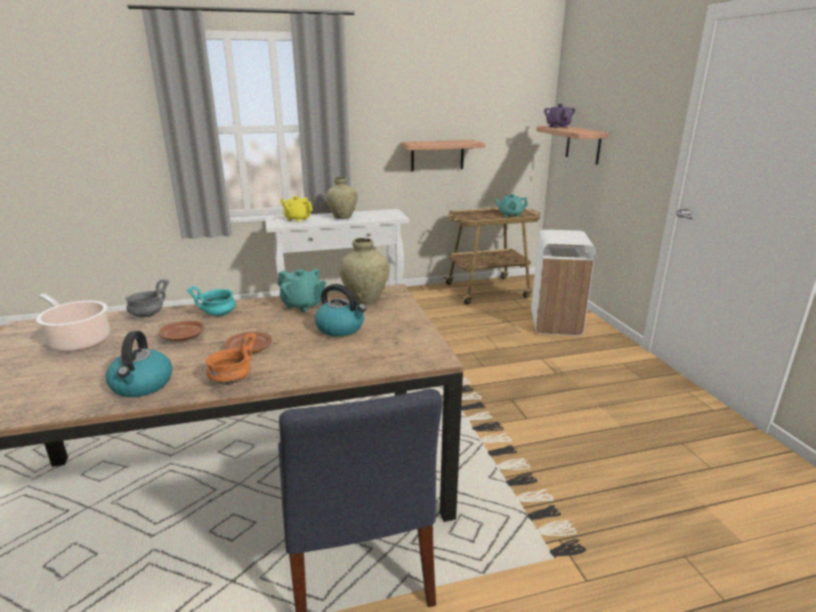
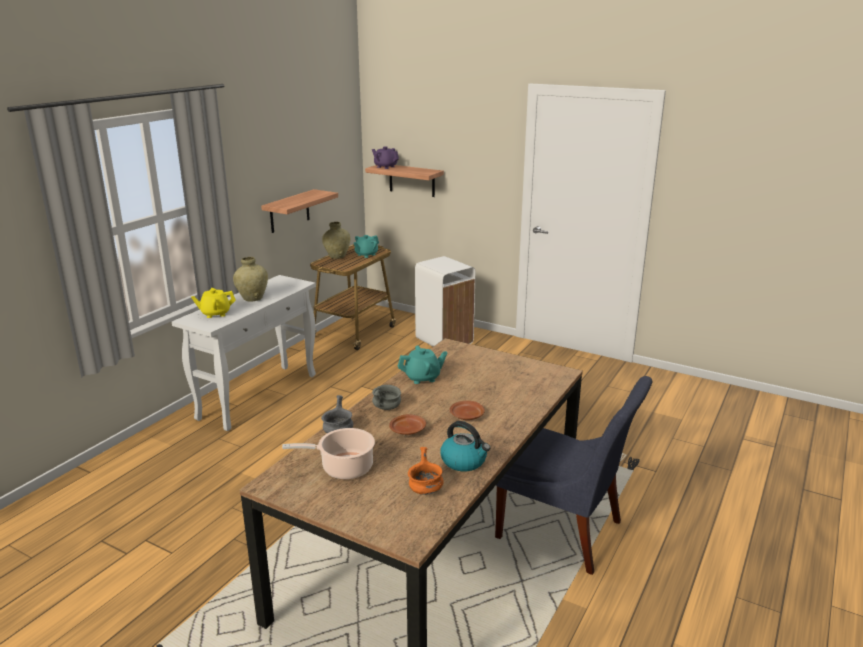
camera: 45 degrees left, 0 degrees up
turquoise bowl [186,286,236,316] -> grey bowl [372,385,401,410]
orange bowl [205,333,257,385] -> orange bowl moved to [408,447,444,495]
kettle [315,284,366,337] -> none
beige vase [339,238,390,305] -> beige vase moved to [322,222,350,259]

